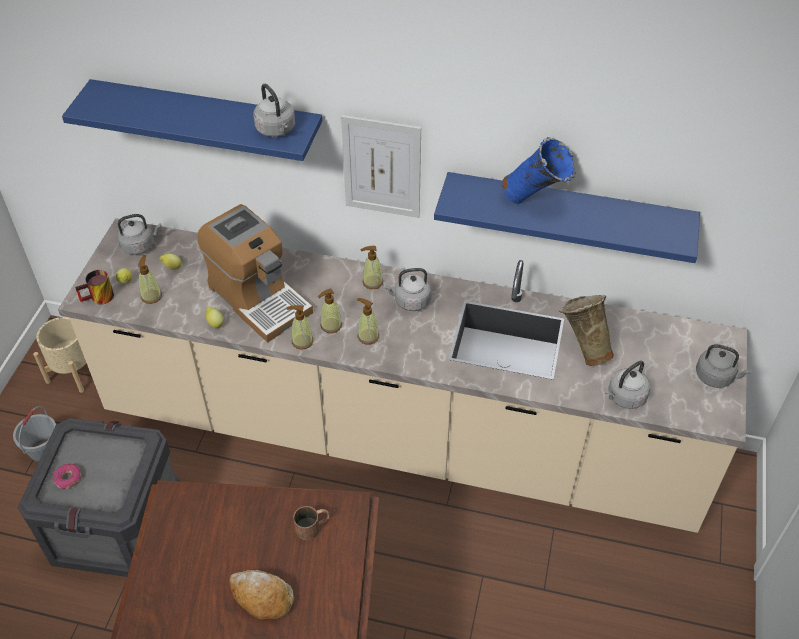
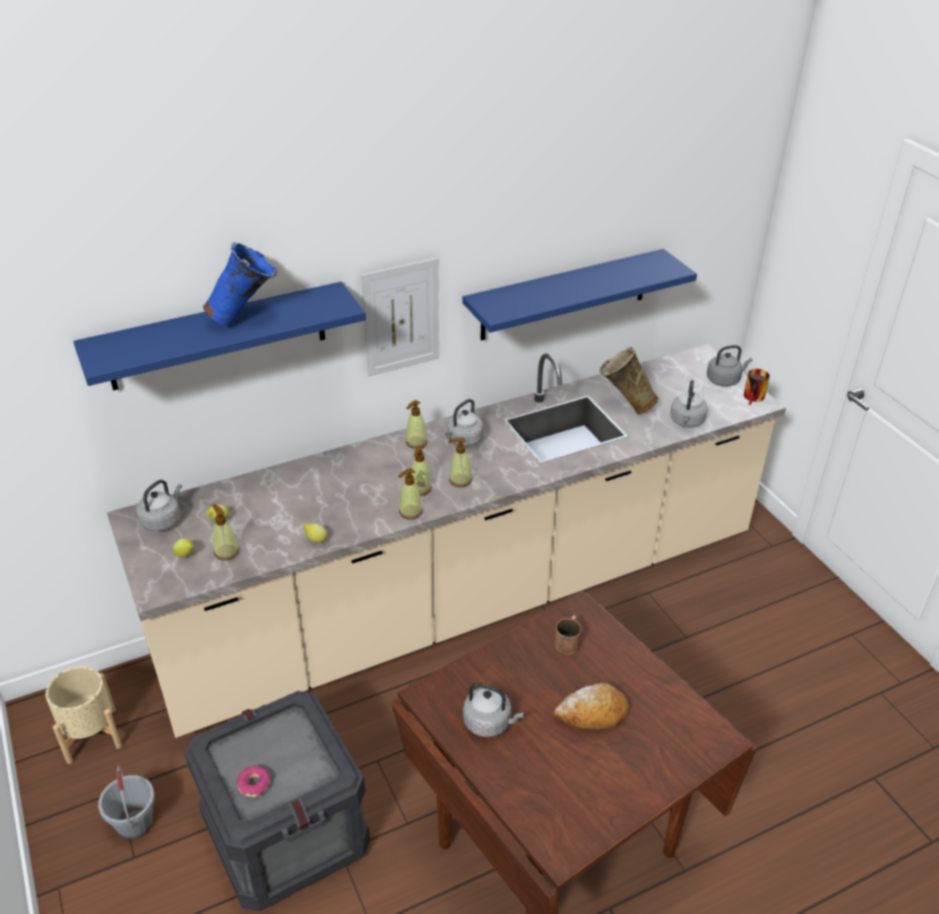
camera: 40 degrees left, 10 degrees down
mug [75,270,114,304] -> mug moved to [744,369,770,405]
coffee machine [197,204,313,343] -> none
grey kettle [254,83,295,137] -> grey kettle moved to [463,683,524,737]
blue vase [502,137,576,204] -> blue vase moved to [203,242,277,327]

